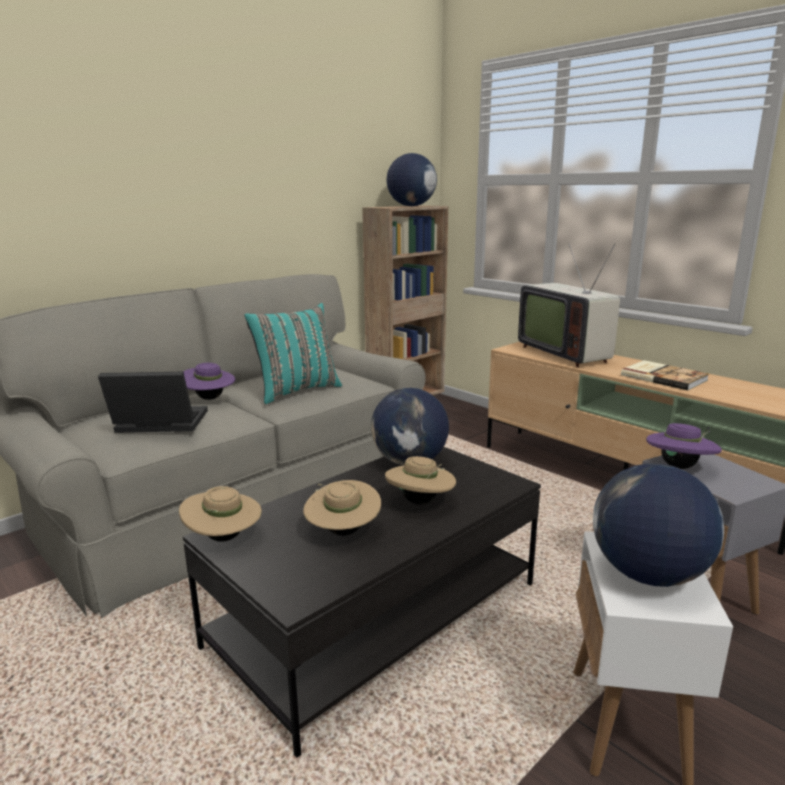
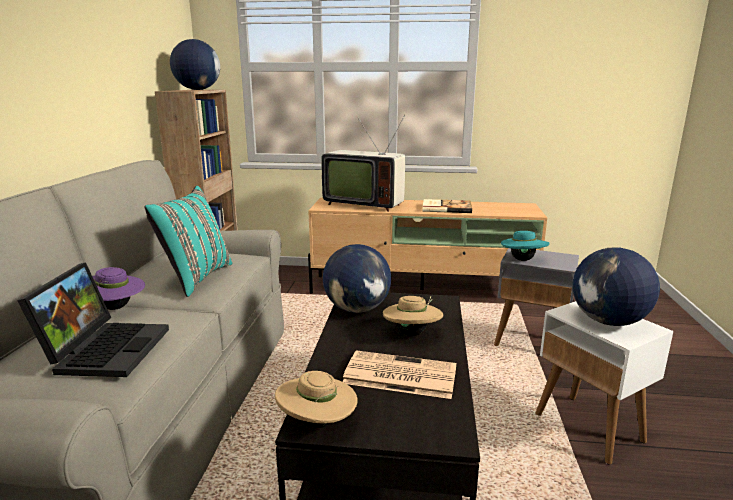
camera: 40 degrees left, 0 degrees up
laptop [98,372,208,433] -> laptop turned 135 degrees clockwise [17,262,169,377]
beige hat [303,480,381,536] -> newspaper [342,350,456,399]
purple hat [646,423,722,469] -> turquoise hat [501,229,549,261]

